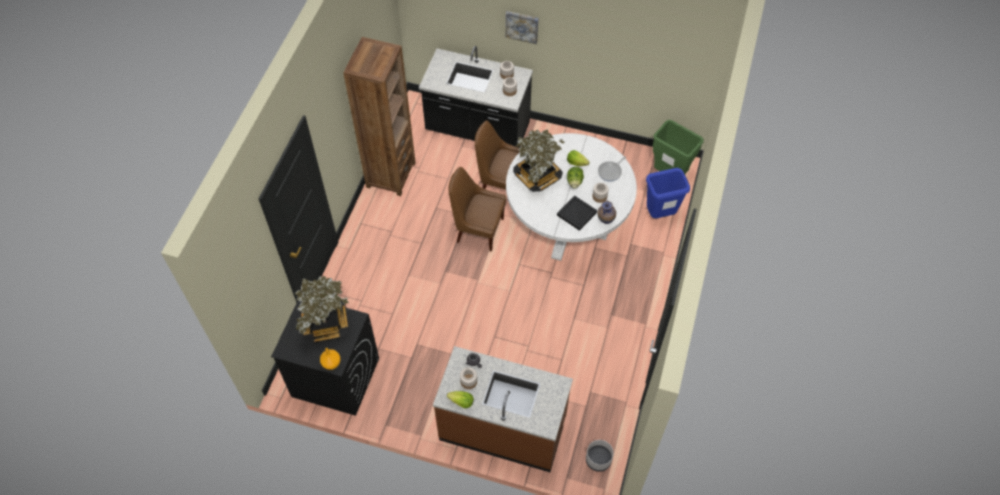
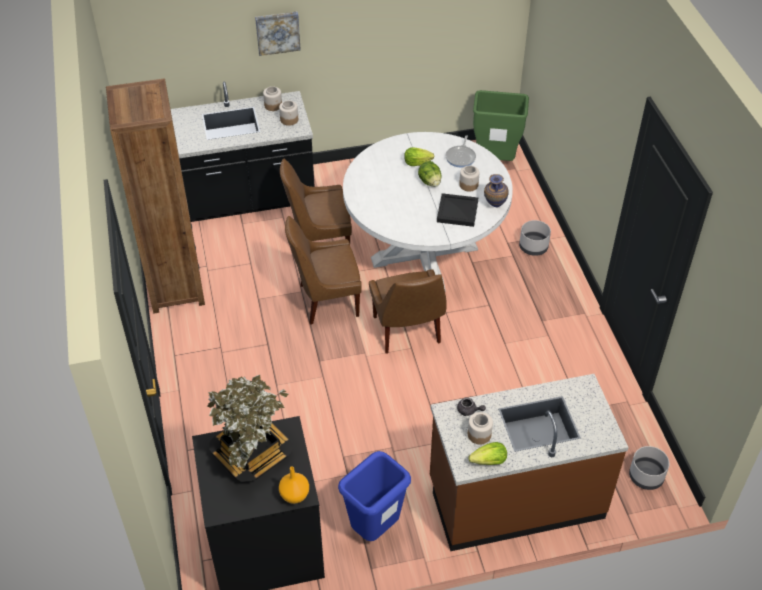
camera: 30 degrees left, 10 degrees down
potted plant [513,129,564,192] -> none
blue trash can [646,168,690,218] -> blue trash can moved to [338,451,411,541]
none -> brown chair [369,269,447,354]
none -> grey planter [519,220,551,256]

